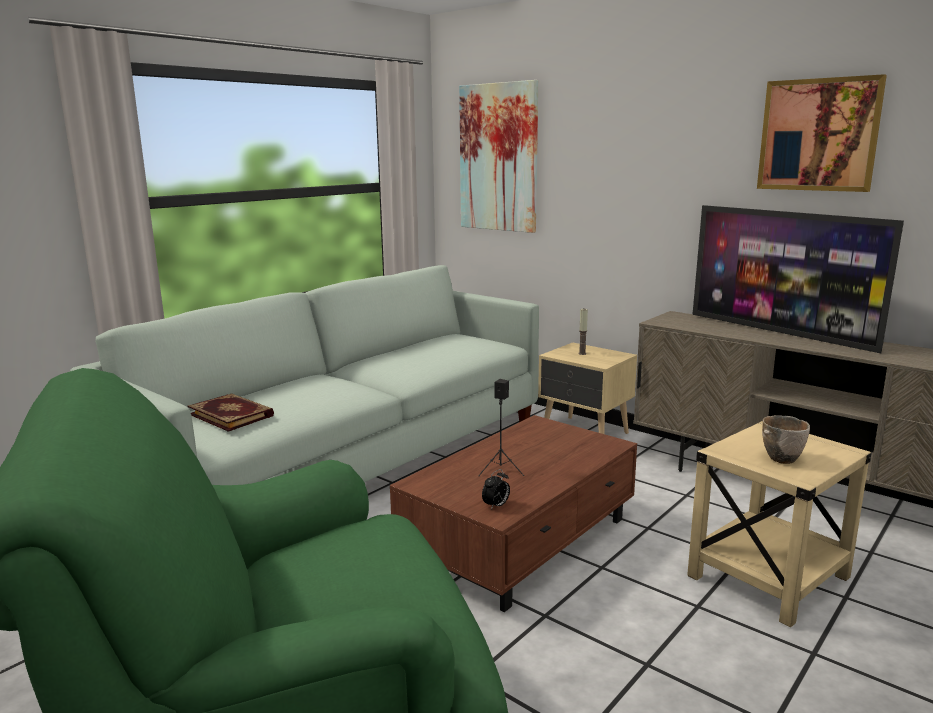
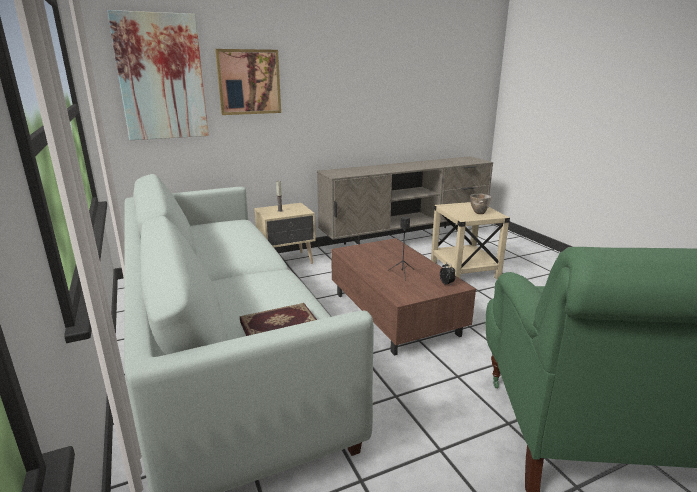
camera: 65 degrees left, 5 degrees up
television [692,205,904,353] -> none
picture [757,74,887,192] -> picture moved to [215,49,281,115]

